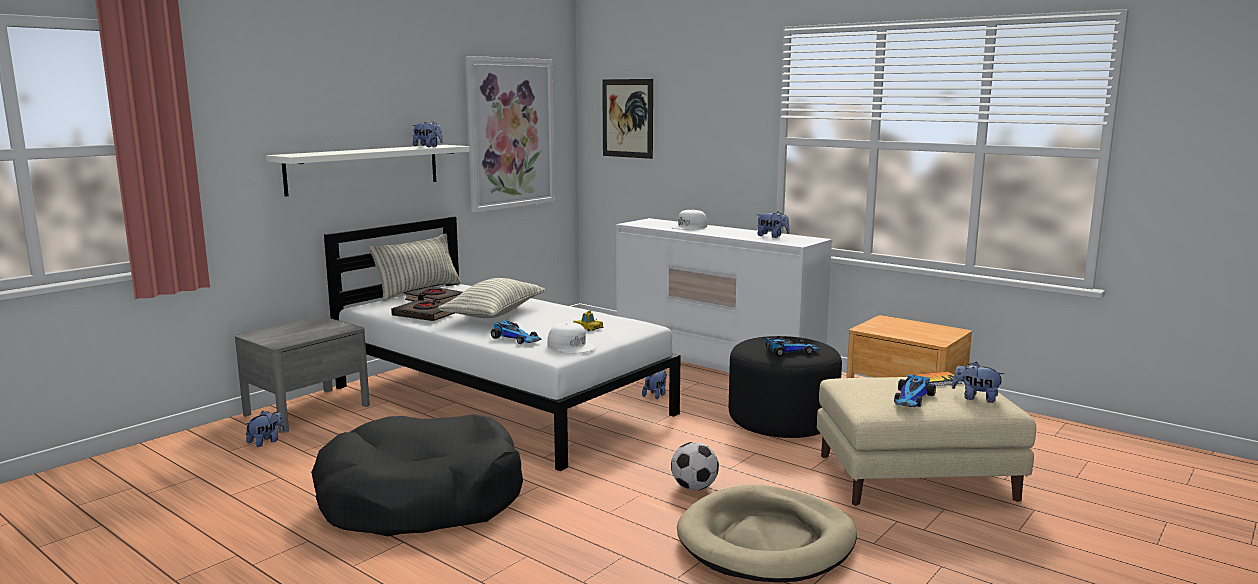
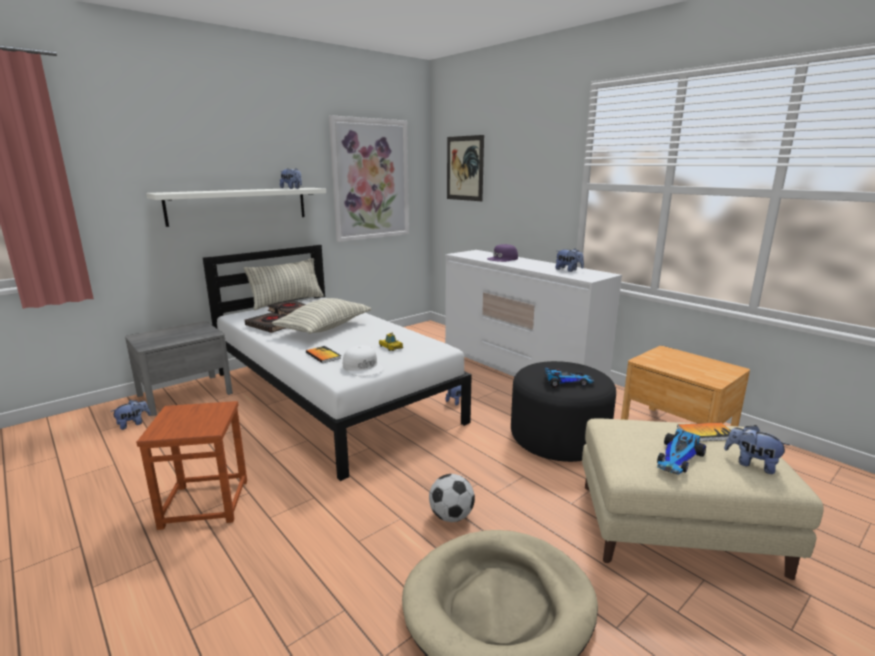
camera: 10 degrees right, 5 degrees up
black dog bed [311,414,523,536] -> brown stool [136,401,247,530]
toy car [491,320,542,344] -> book [306,346,341,363]
white cap [671,209,707,230] -> purple cap [487,244,518,262]

